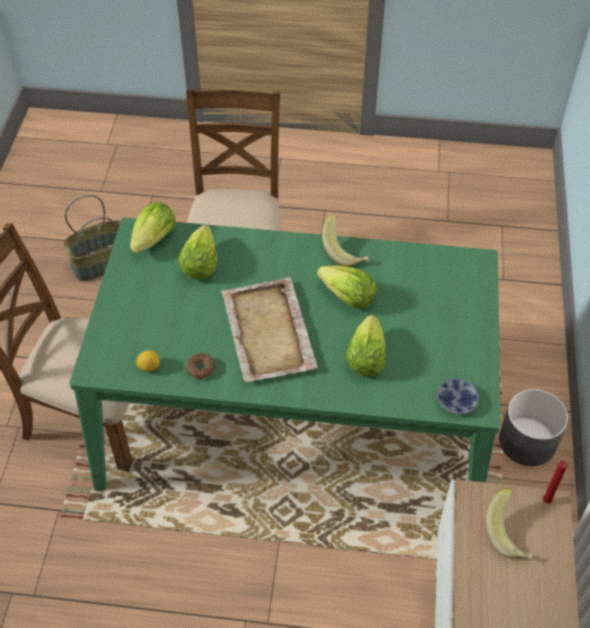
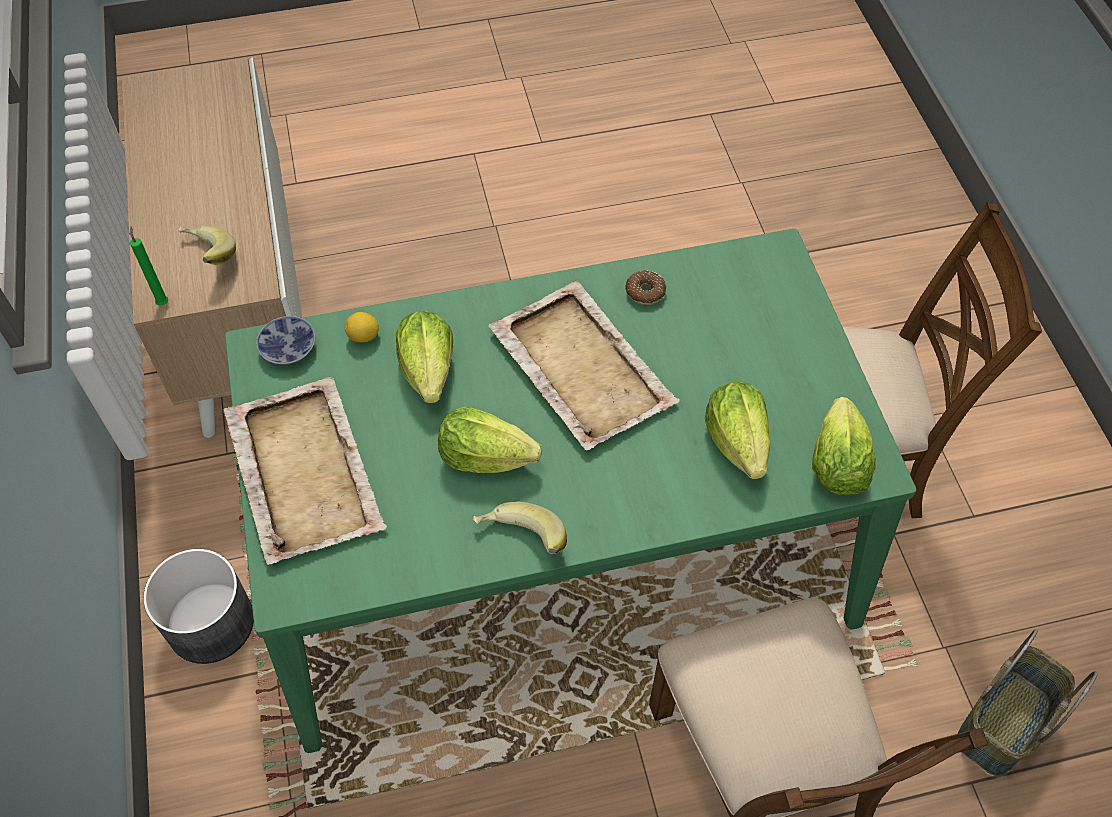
camera: 160 degrees right, 5 degrees up
lemon [136,350,160,372] -> lemon moved to [345,312,379,342]
red candle [543,461,568,504] -> green candle [130,226,168,306]
none -> beige tray [224,377,387,565]

